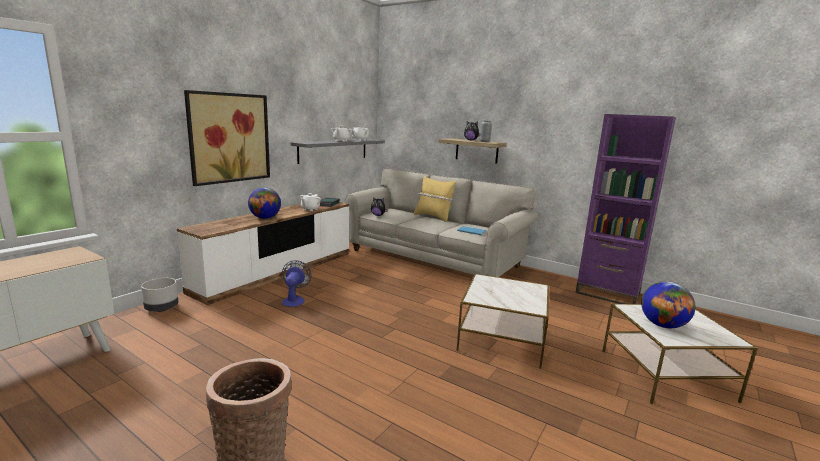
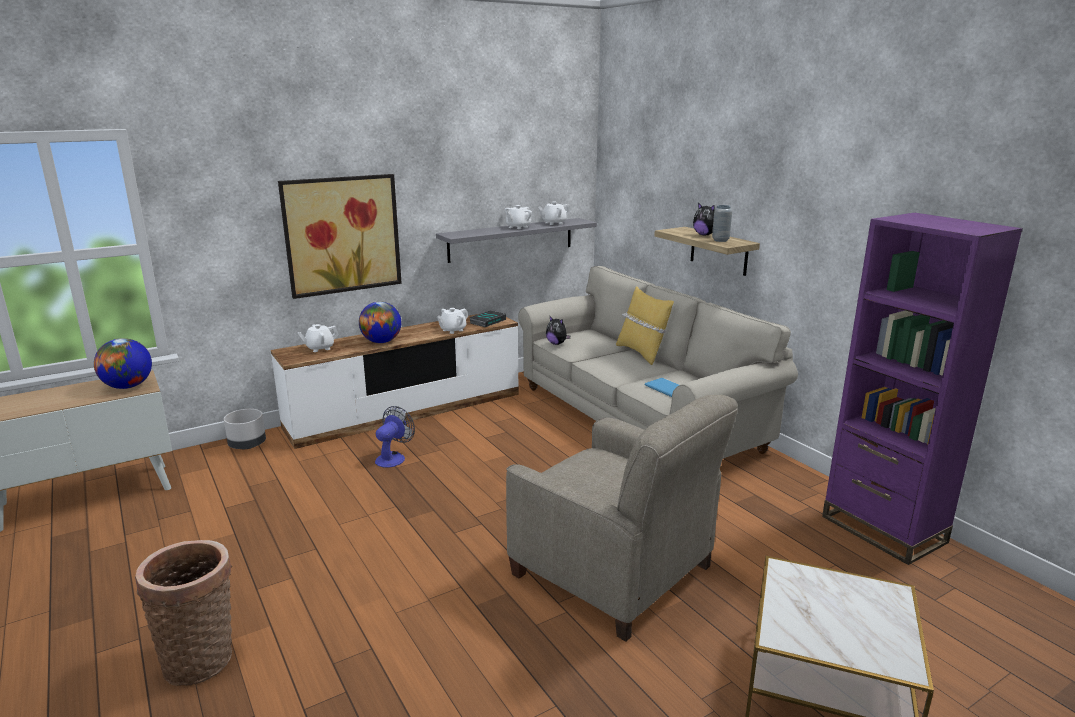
camera: 25 degrees right, 5 degrees up
side table [456,274,549,369] -> beige armchair [506,395,738,642]
globe [641,281,695,328] -> globe moved to [94,338,152,389]
none -> white teapot [298,324,339,352]

